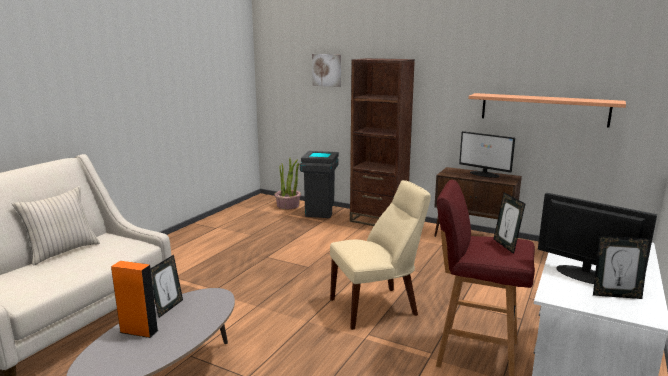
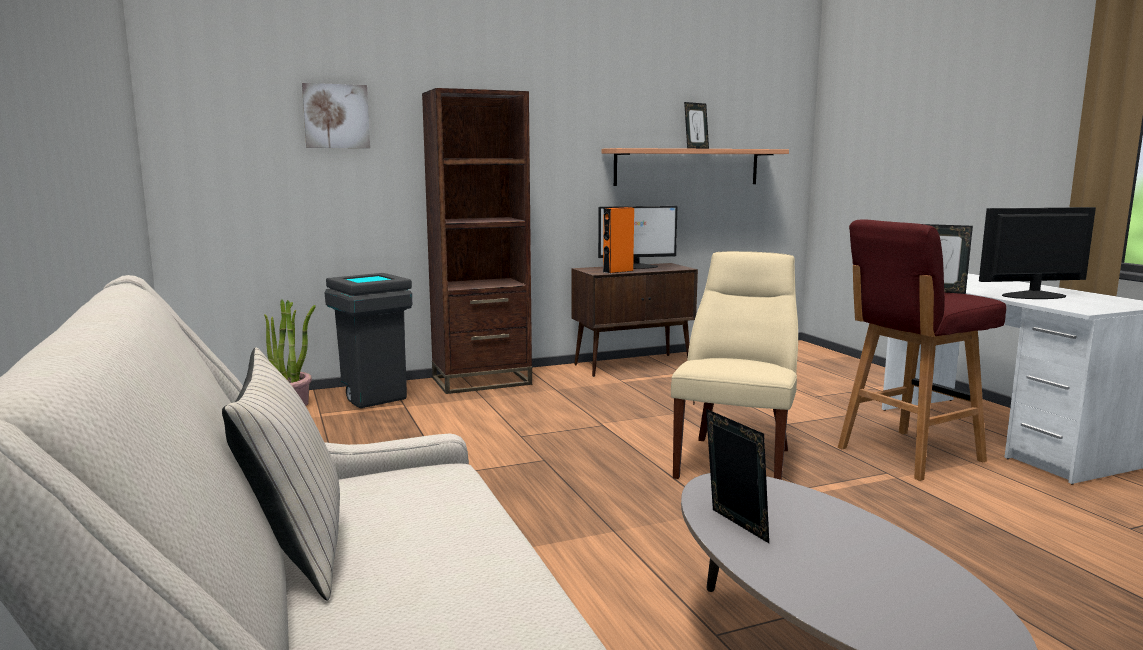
camera: 50 degrees left, 5 degrees down
orange speaker [111,261,159,338] -> orange speaker moved to [603,207,634,273]
picture frame [593,236,650,299] -> picture frame moved to [684,102,709,149]

